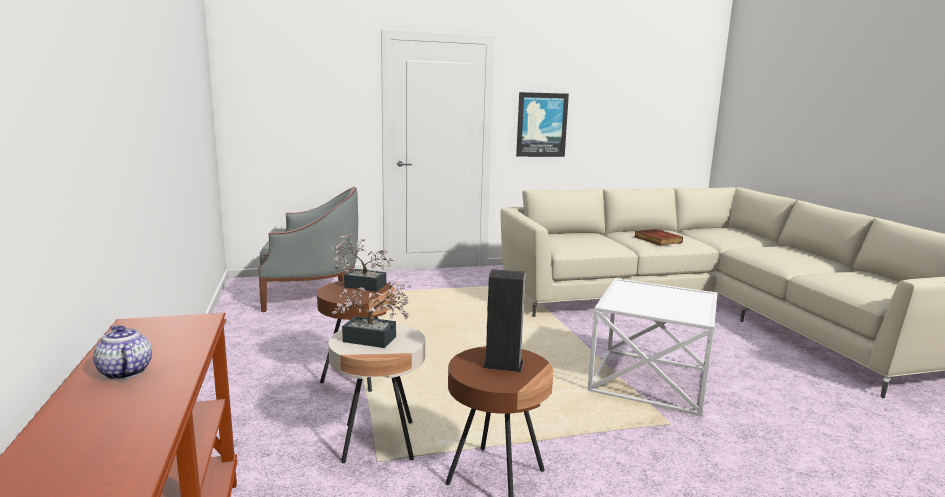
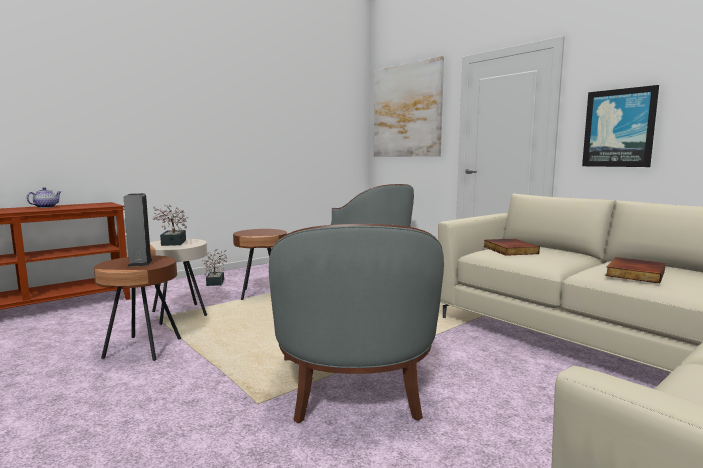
camera: 65 degrees right, 5 degrees down
potted plant [331,234,393,292] -> potted plant moved to [202,249,227,286]
white side table [588,278,717,416] -> grey armchair [269,224,444,423]
none -> picture [374,56,444,157]
none -> book [483,239,540,256]

